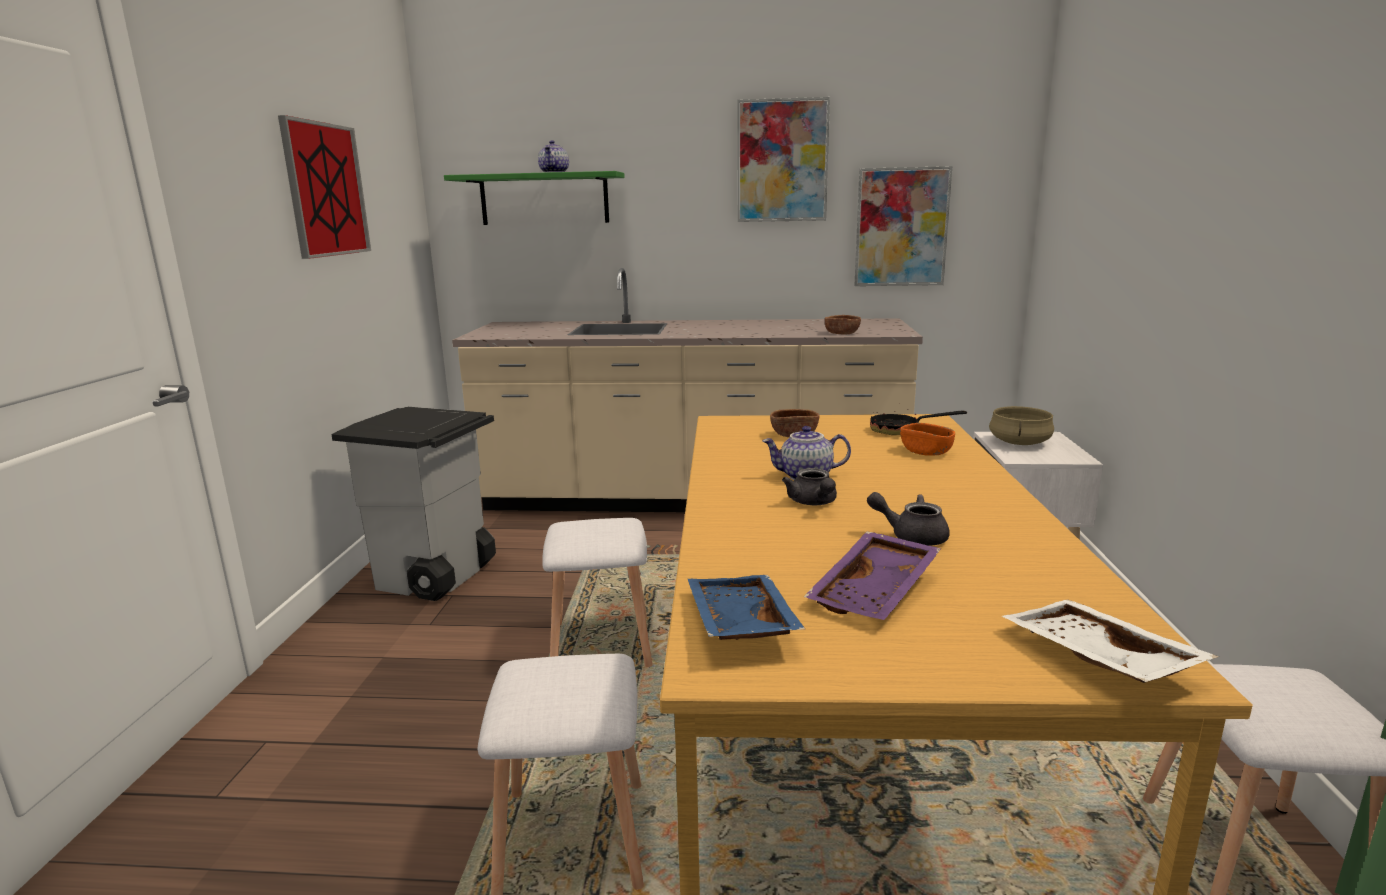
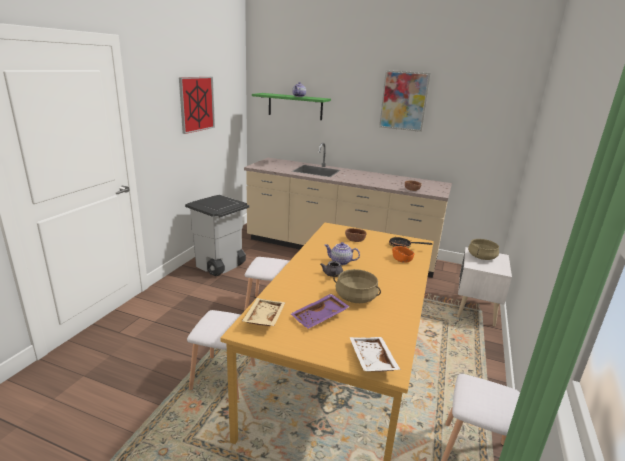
camera: 15 degrees right, 5 degrees up
blue tray [688,575,805,640] -> beige tray [242,298,286,326]
picture [854,166,953,286] -> none
grey teapot [867,492,950,546] -> beige cooking pot [333,269,381,303]

